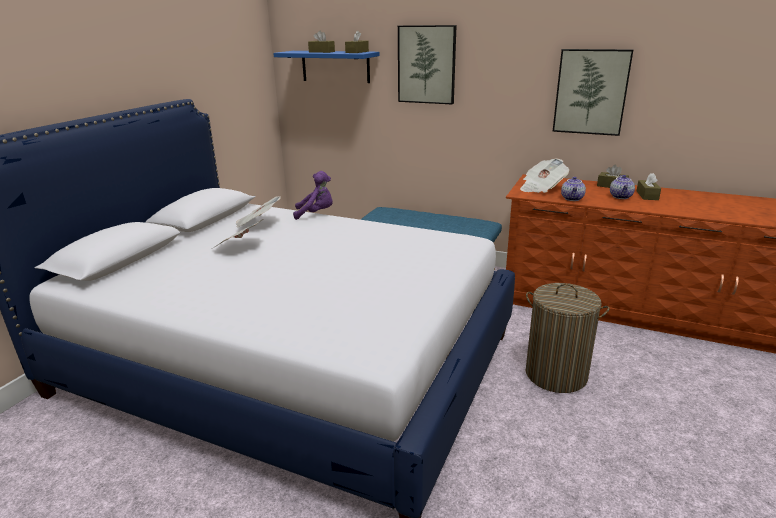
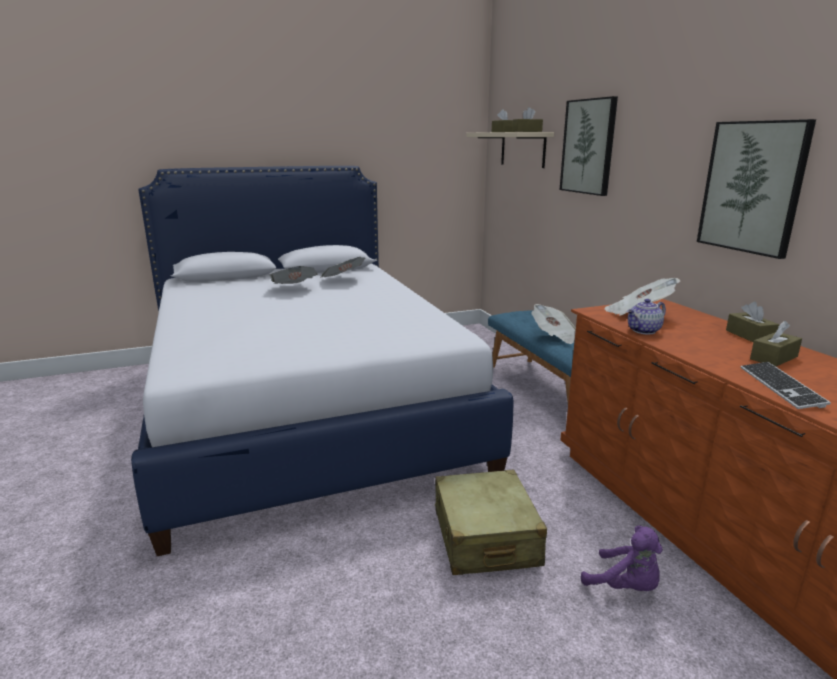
camera: 45 degrees right, 5 degrees down
blue shelf [273,51,380,83] -> beige shelf [466,132,554,168]
purple plush toy [293,171,333,220] -> purple plush toy moved to [581,525,663,591]
laundry basket [526,283,610,393] -> beige suitcase [435,470,547,575]
teapot [610,175,635,199] -> none
none -> newspaper [531,304,576,344]
none -> keyboard [740,362,831,409]

